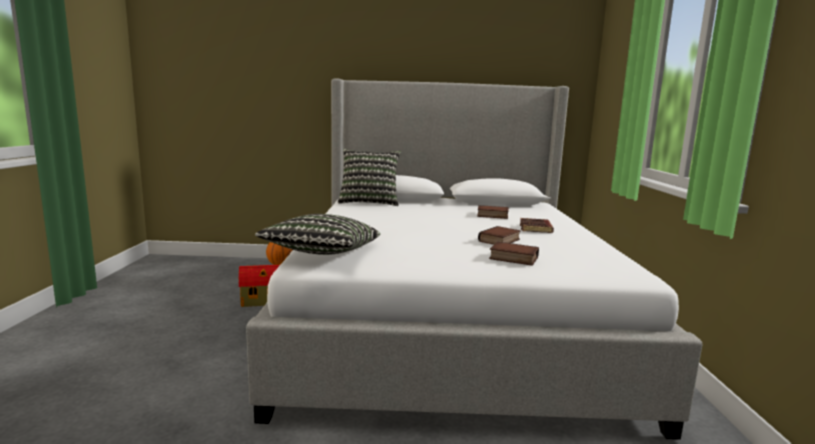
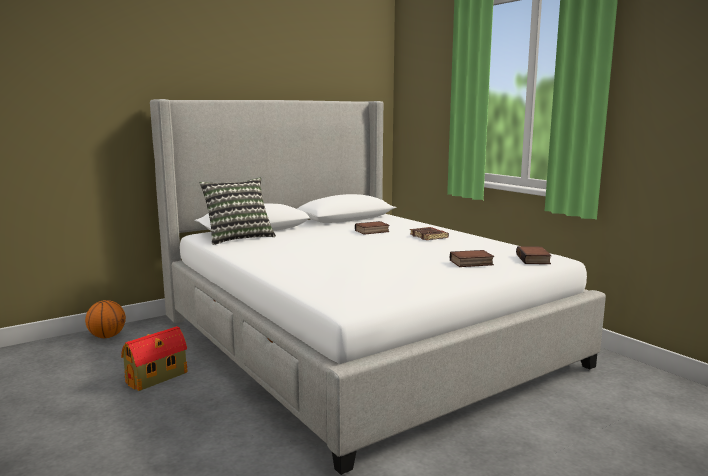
camera: 35 degrees left, 0 degrees up
pillow [255,214,380,255] -> none
book [478,226,521,245] -> book moved to [516,246,552,264]

